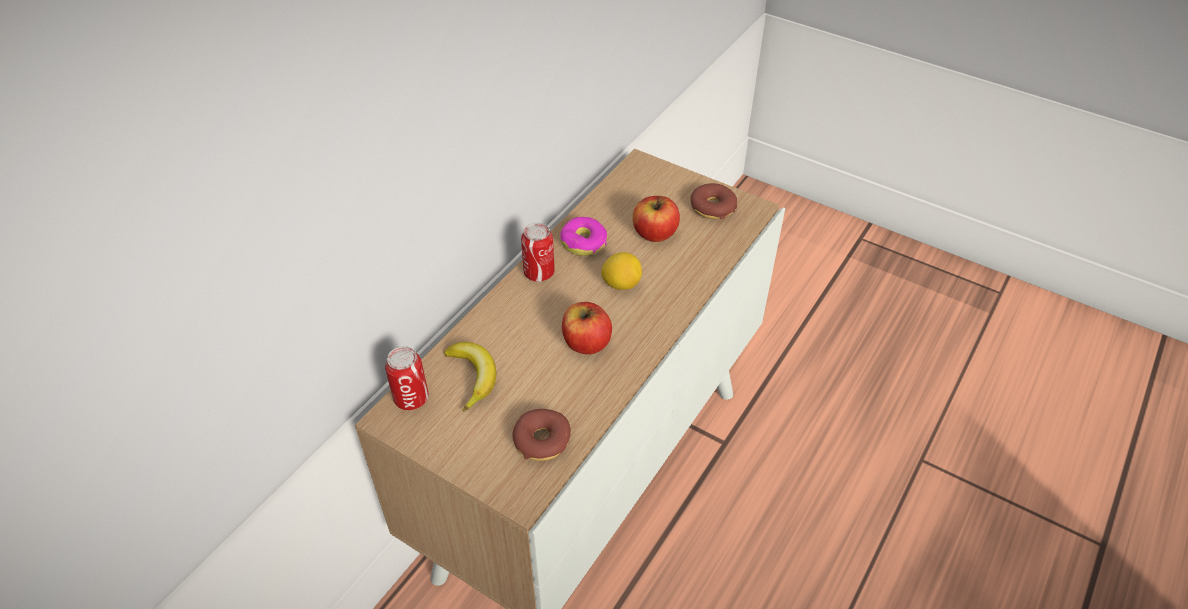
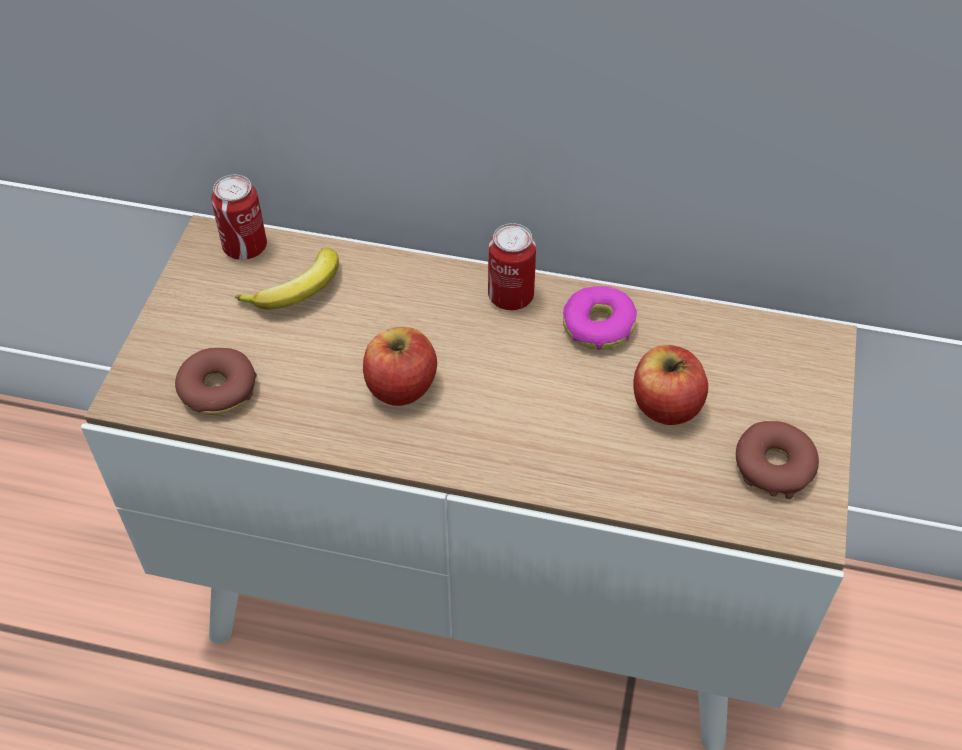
camera: 70 degrees right, 5 degrees up
lemon [601,252,642,290] -> none

